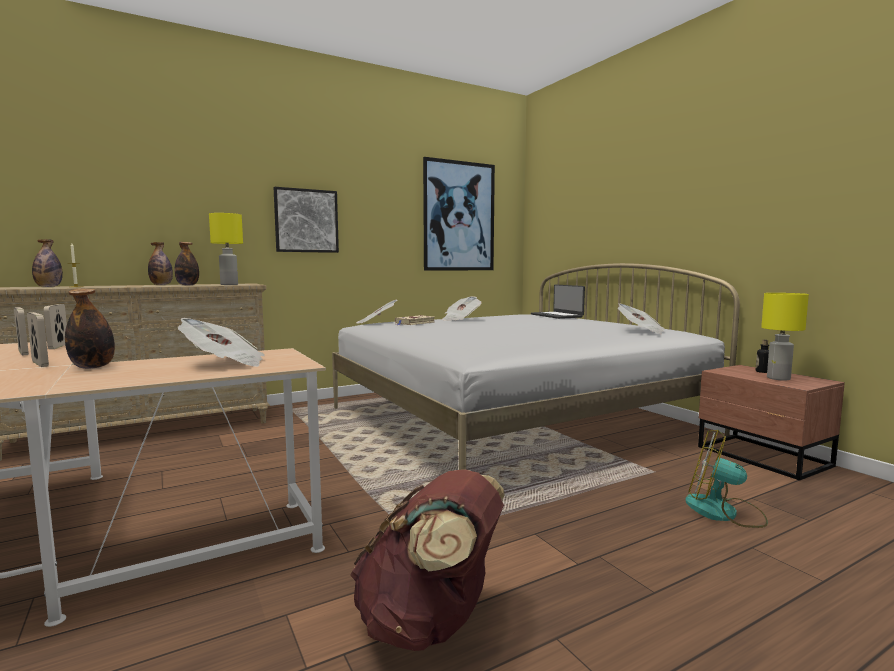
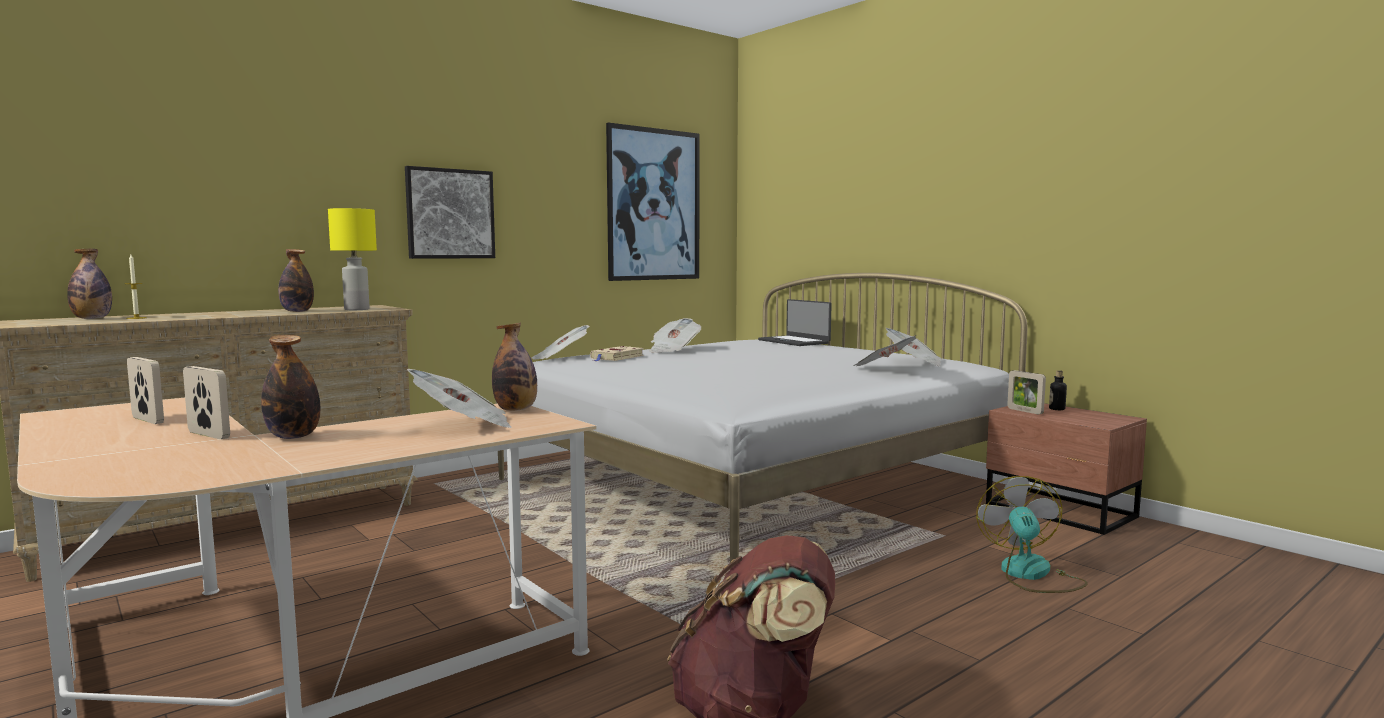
camera: 10 degrees left, 0 degrees up
picture frame [44,304,67,349] -> picture frame moved to [1007,370,1046,414]
bottle [148,242,173,285] -> bottle moved to [492,323,537,411]
fan [685,430,768,528] -> fan turned 75 degrees clockwise [976,476,1088,593]
yellow table lamp [761,293,809,381] -> none
none -> newspaper [853,335,916,366]

